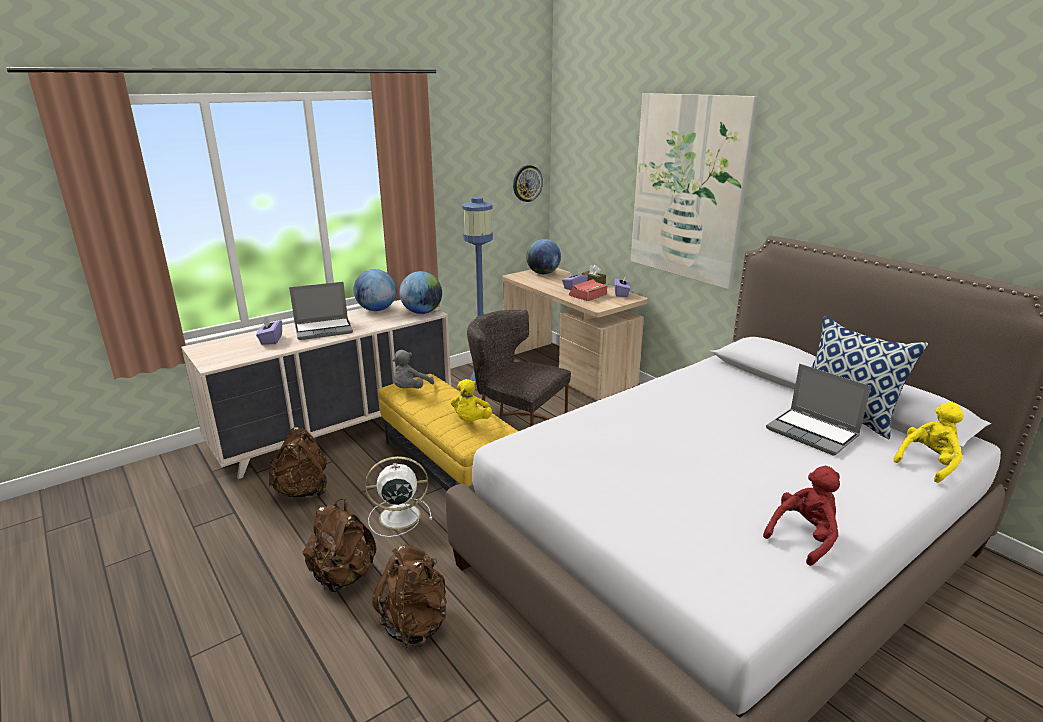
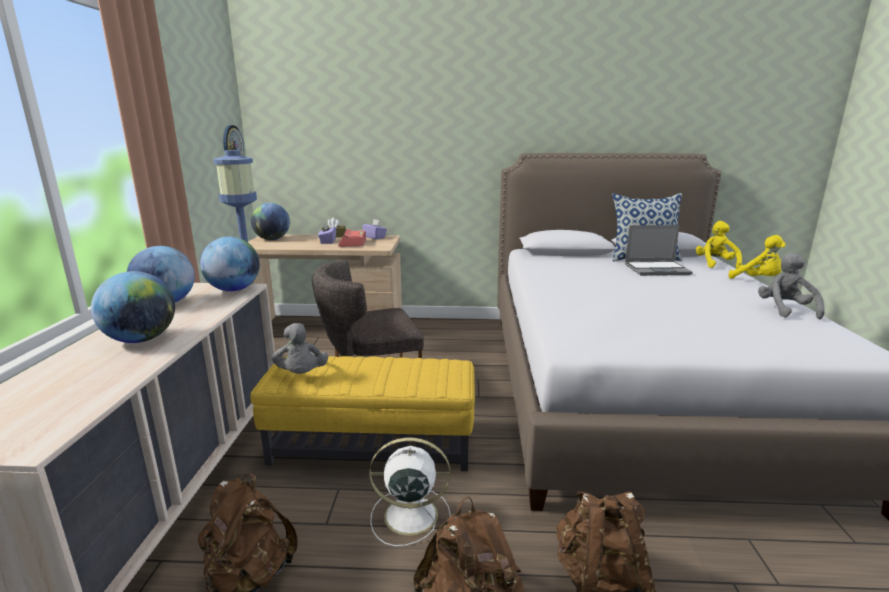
camera: 50 degrees left, 5 degrees down
purple tissue box [256,316,282,345] -> none
laptop [289,282,353,340] -> globe [91,271,175,343]
white fan [365,456,432,537] -> white fan turned 60 degrees clockwise [369,438,451,546]
yellow plush toy [451,379,492,421] -> yellow plush toy moved to [729,235,786,279]
picture [630,93,758,289] -> none
red plush toy [763,466,840,566] -> grey plush toy [758,253,825,319]

